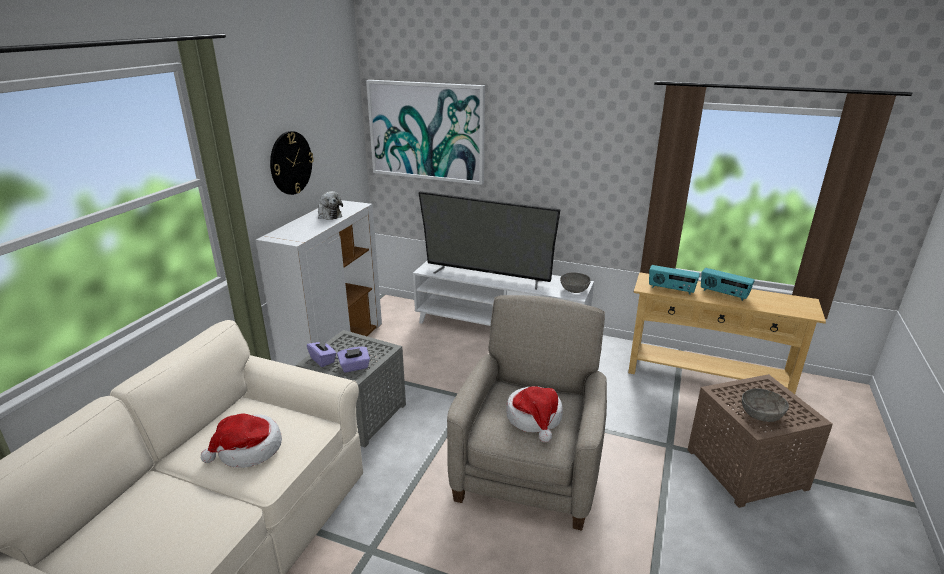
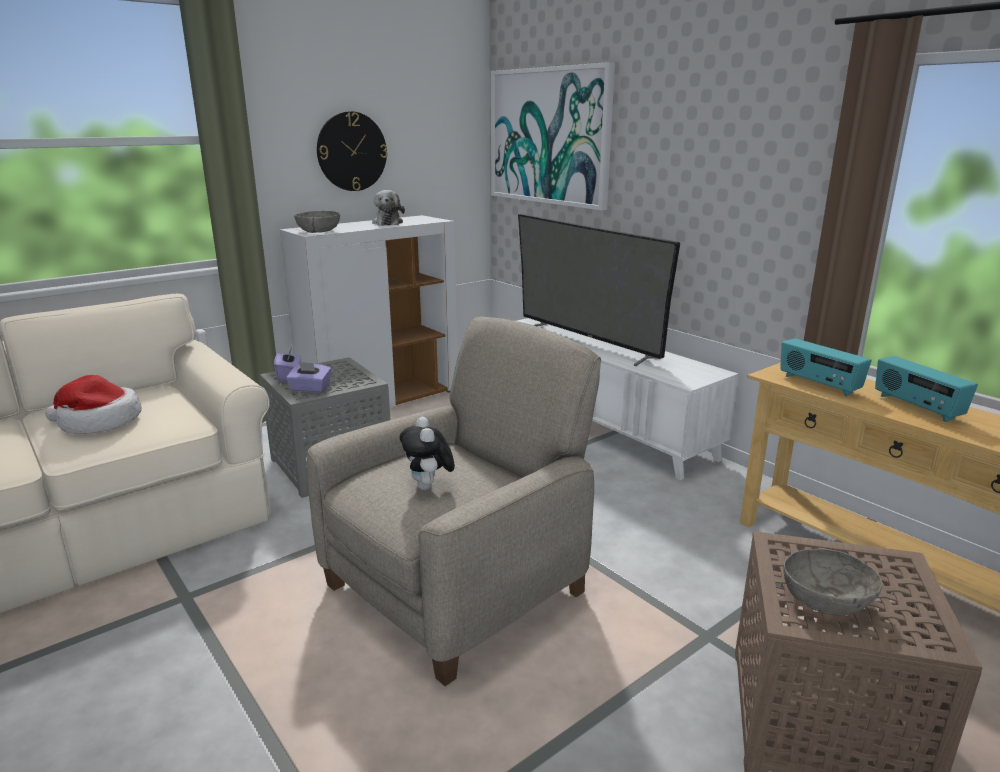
camera: 30 degrees right, 5 degrees down
hat [506,386,563,443] -> plush toy [400,417,455,490]
grey bowl [560,272,591,293] -> grey bowl moved to [294,211,340,233]

